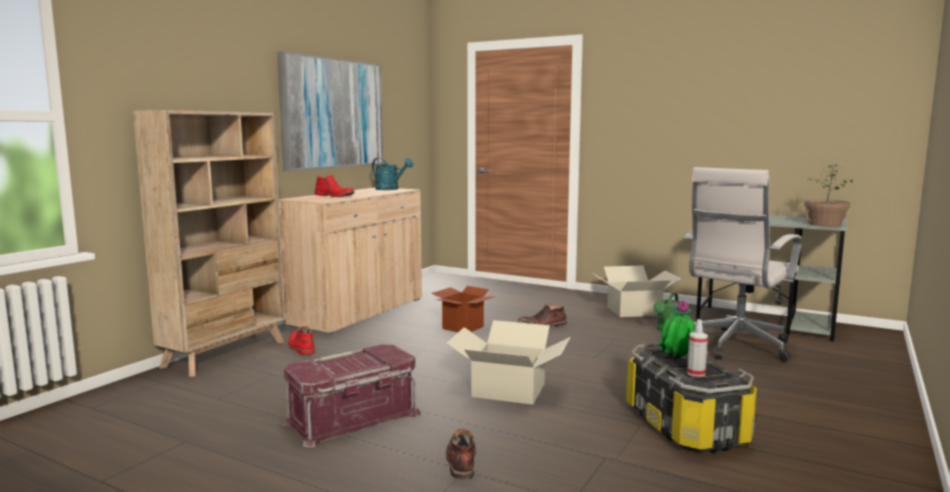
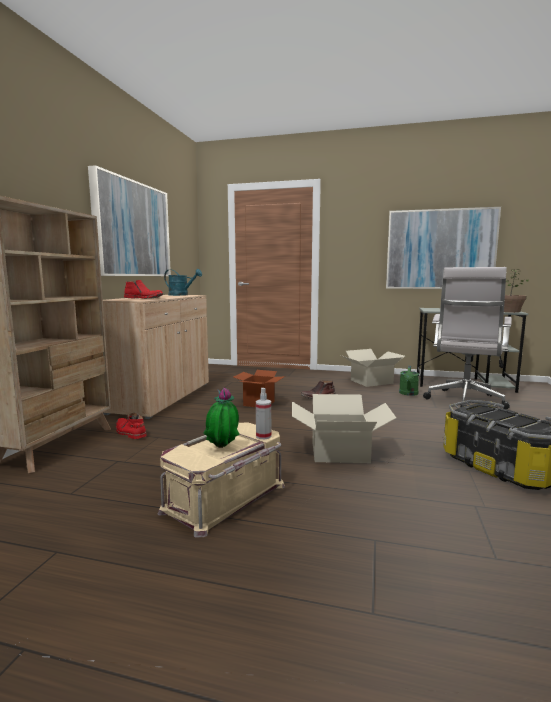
camera: 15 degrees left, 0 degrees up
red storage box [283,344,421,448] -> beige storage box [158,423,285,538]
brown boot [446,428,476,480] -> none
potted plant [658,300,695,360] -> potted plant moved to [203,388,240,448]
spray bottle [687,319,708,377] -> spray bottle moved to [256,388,271,439]
none -> picture [386,207,501,289]

